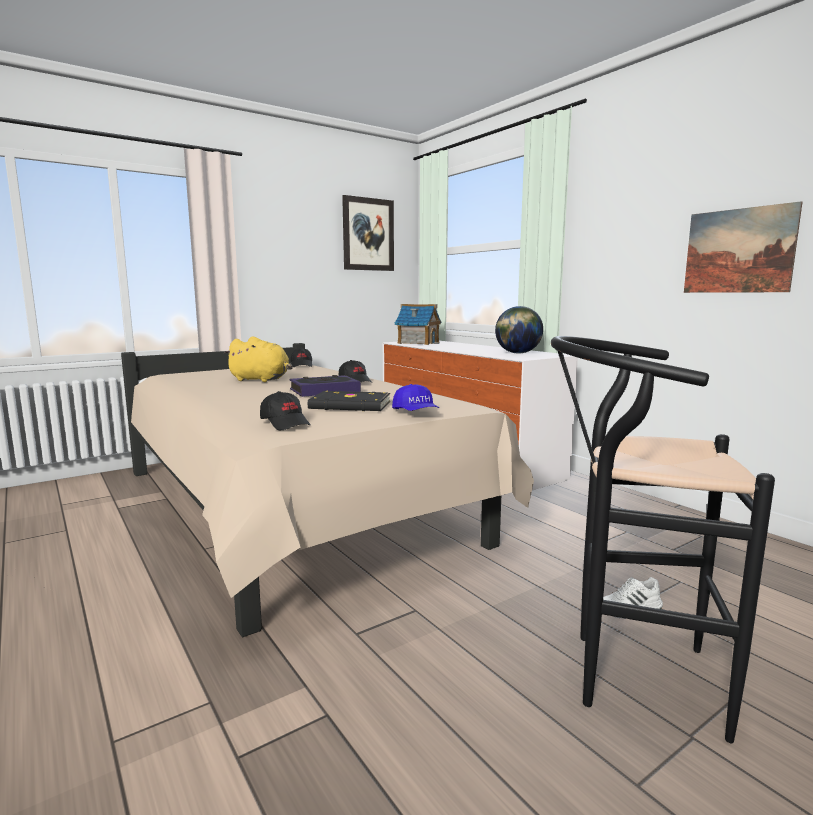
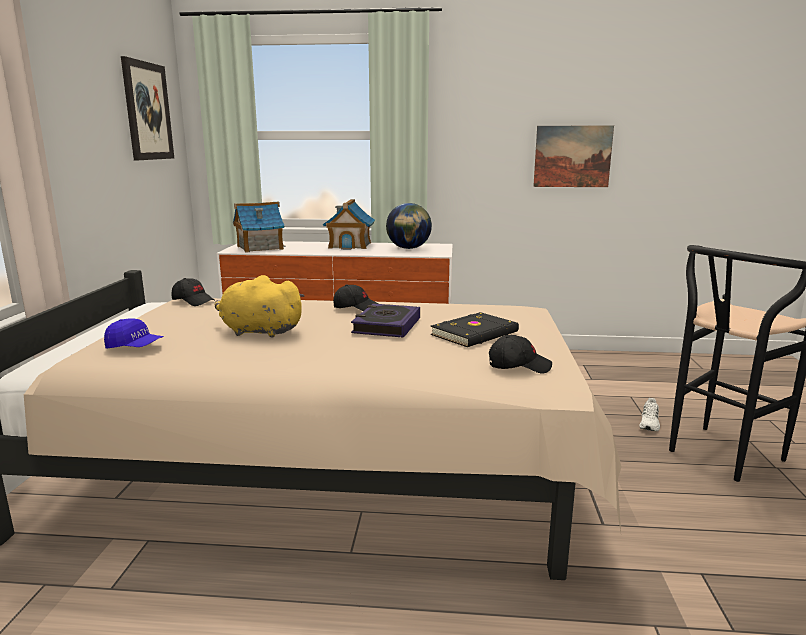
camera: 50 degrees left, 5 degrees up
yellow plush toy [224,336,293,382] -> yellow plush toy turned 135 degrees counterclockwise [215,275,305,337]
blue cap [392,384,439,411] -> blue cap moved to [104,318,164,349]
none -> toy house [322,199,375,250]

